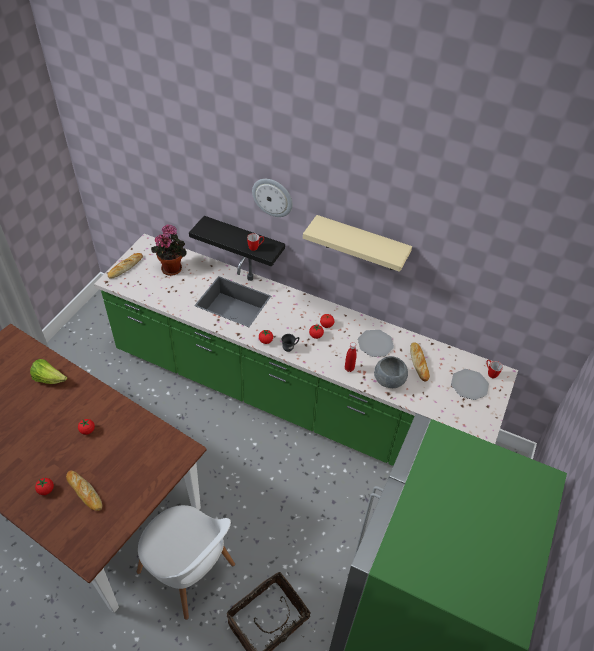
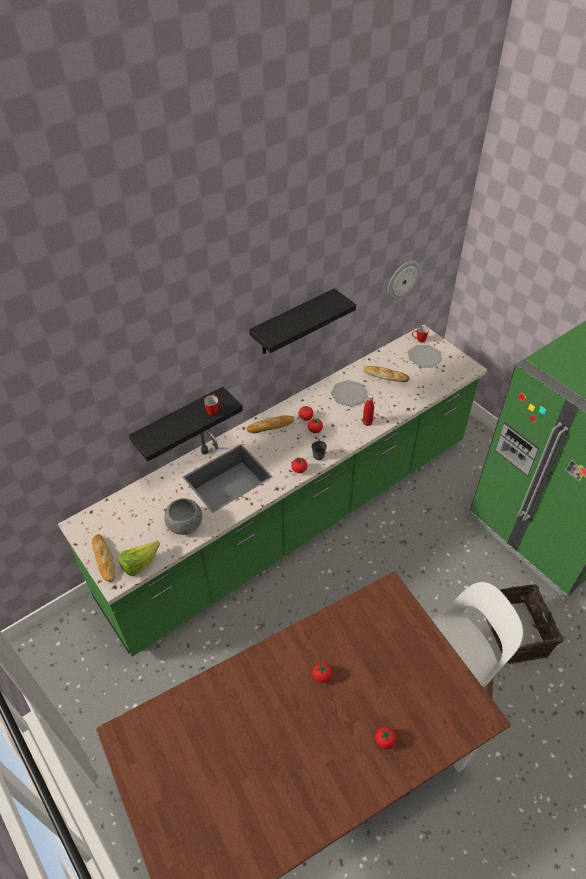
camera: 60 degrees left, 0 degrees up
lettuce [30,359,67,384] -> lettuce moved to [118,540,160,576]
bread [66,470,103,511] -> bread moved to [247,415,294,433]
potted plant [151,224,187,276] -> none
wall clock [252,179,293,217] -> wall clock moved to [388,261,420,300]
beige shelf [303,215,412,272] -> black shelf [249,288,356,354]
grey bowl [374,356,408,388] -> grey bowl moved to [164,498,202,535]

